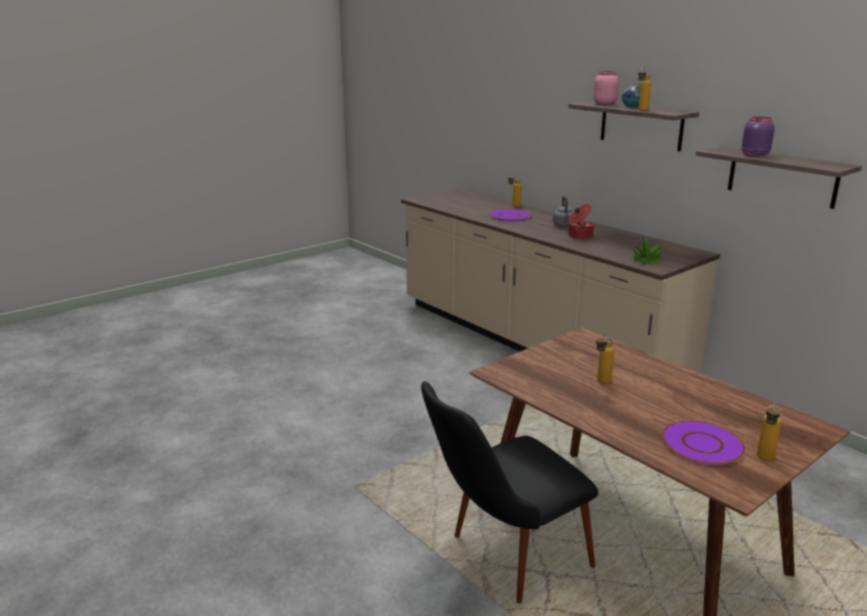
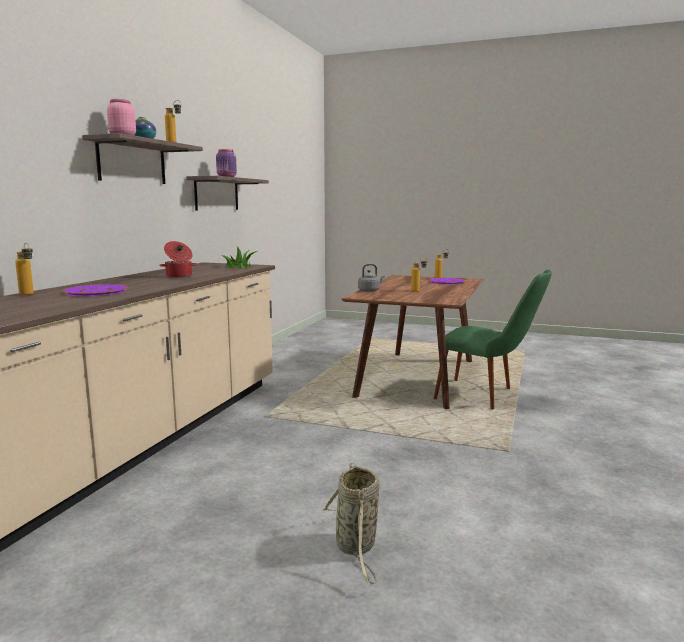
camera: 120 degrees left, 10 degrees down
black chair [421,381,598,603] -> green chair [433,270,552,409]
grey kettle [553,196,573,227] -> grey kettle moved to [358,264,385,292]
none -> basket [322,463,380,584]

